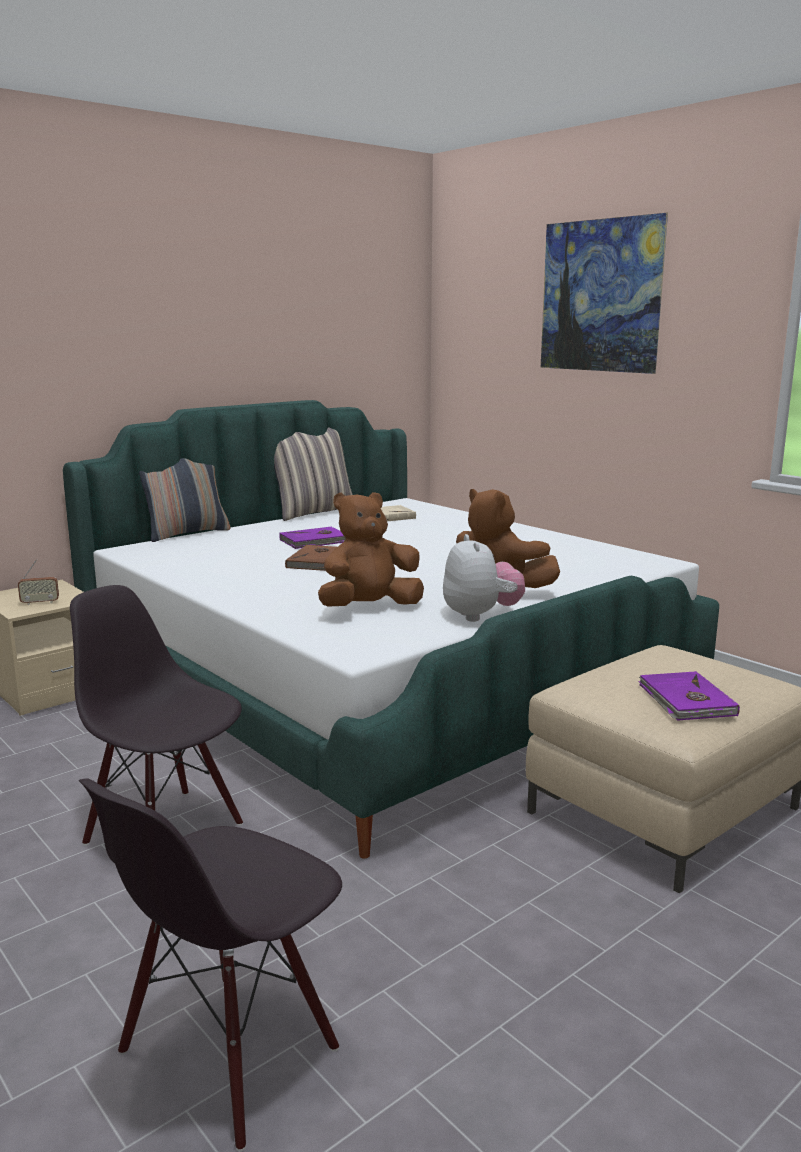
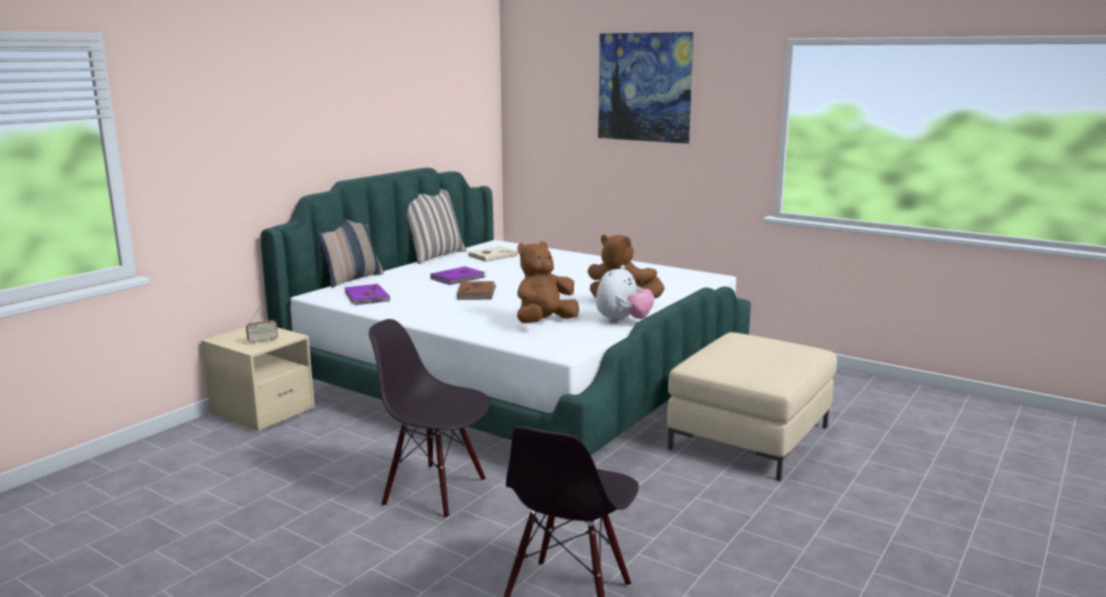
camera: 15 degrees left, 0 degrees up
plush toy [443,534,525,622] -> plush toy turned 60 degrees clockwise [596,265,654,323]
purple book [639,671,740,720] -> purple book moved to [344,284,390,305]

